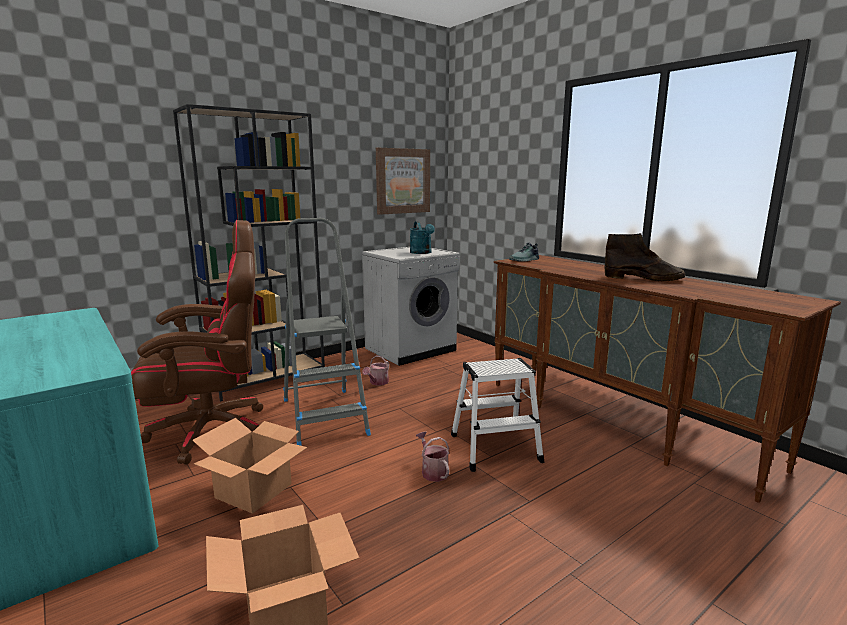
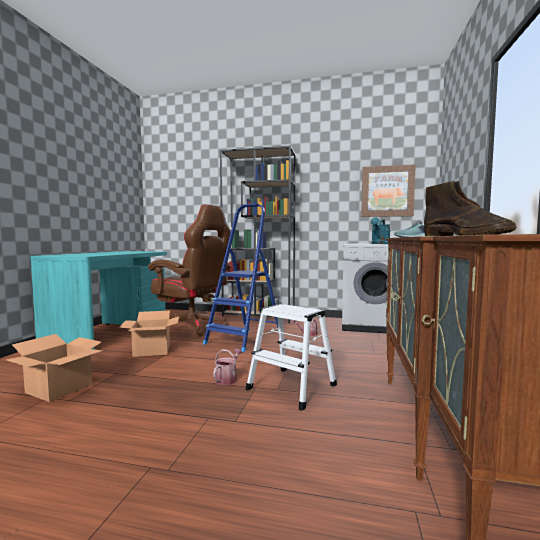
camera: 50 degrees right, 10 degrees down
grey step ladder [283,218,371,446] -> blue step ladder [203,204,278,352]

